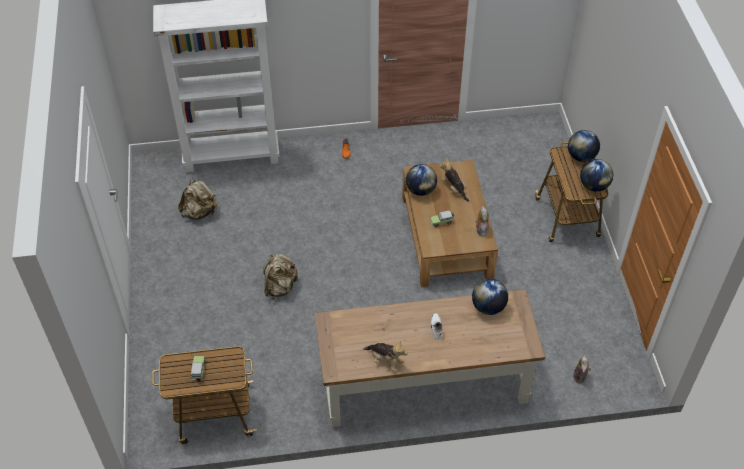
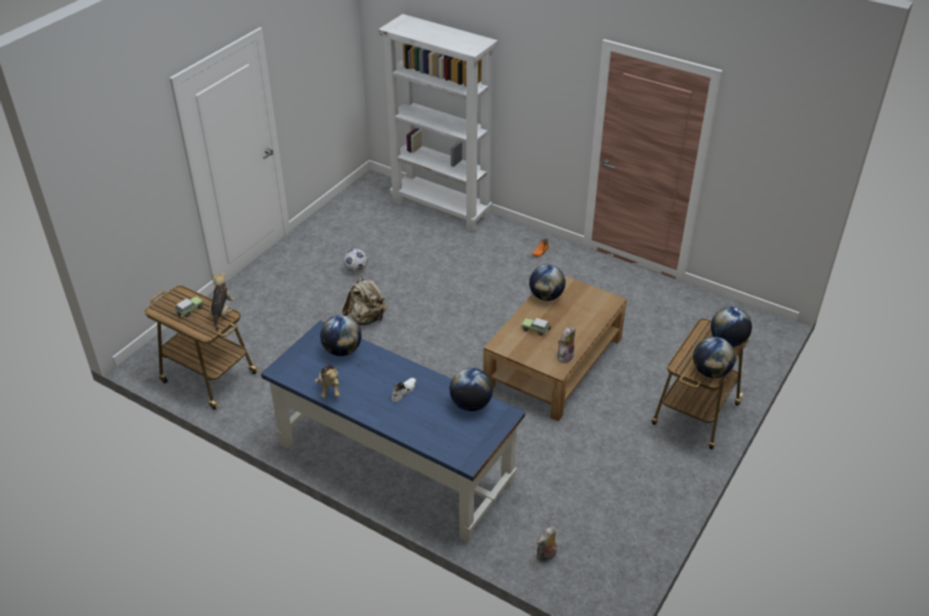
camera: 40 degrees right, 10 degrees down
beige backpack [178,178,218,219] -> none
brown desk [315,289,545,427] -> blue desk [261,320,525,543]
plush toy [440,158,469,202] -> plush toy moved to [209,271,235,331]
none -> globe [320,315,362,356]
none -> football [344,249,368,273]

